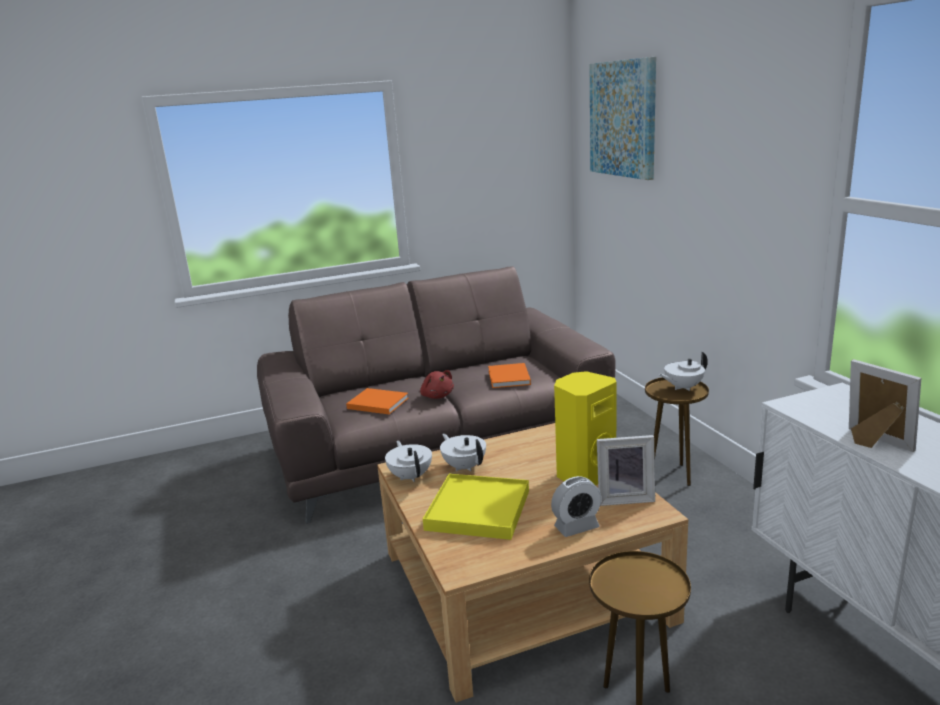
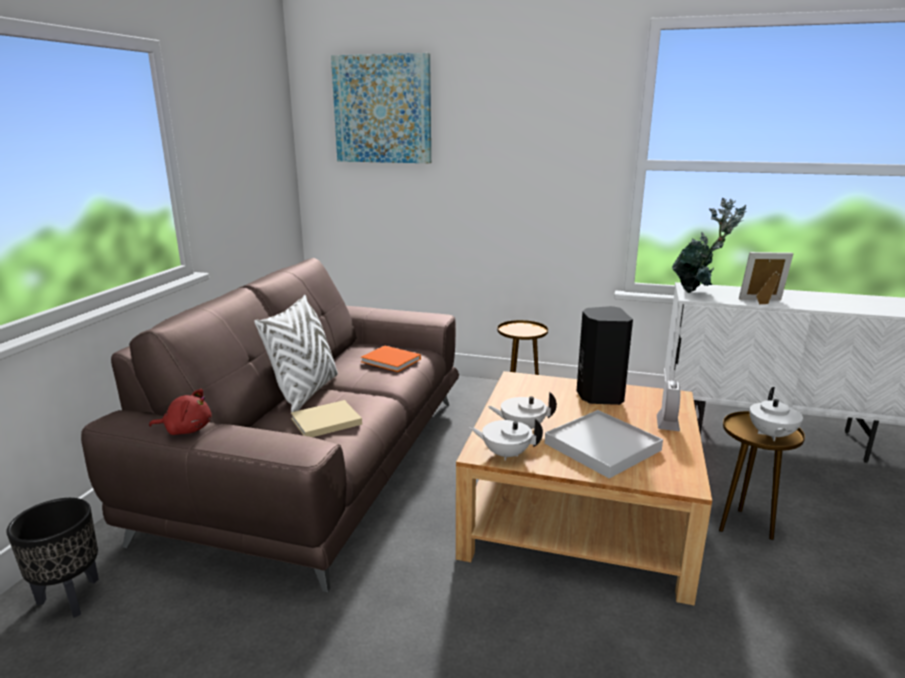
camera: 55 degrees left, 0 degrees up
orange book [346,388,408,414] -> beige book [291,400,362,437]
red plush toy [420,370,454,399] -> red plush toy moved to [149,389,212,435]
yellow tray [423,474,529,540] -> white tray [545,410,663,479]
yellow speaker [554,371,617,485] -> black speaker [577,306,633,405]
picture frame [597,435,655,506] -> none
white teapot [659,352,708,391] -> white teapot moved to [750,387,803,441]
none -> black planter [6,498,99,618]
none -> white pillow [254,295,338,412]
none -> potted plant [672,198,746,293]

